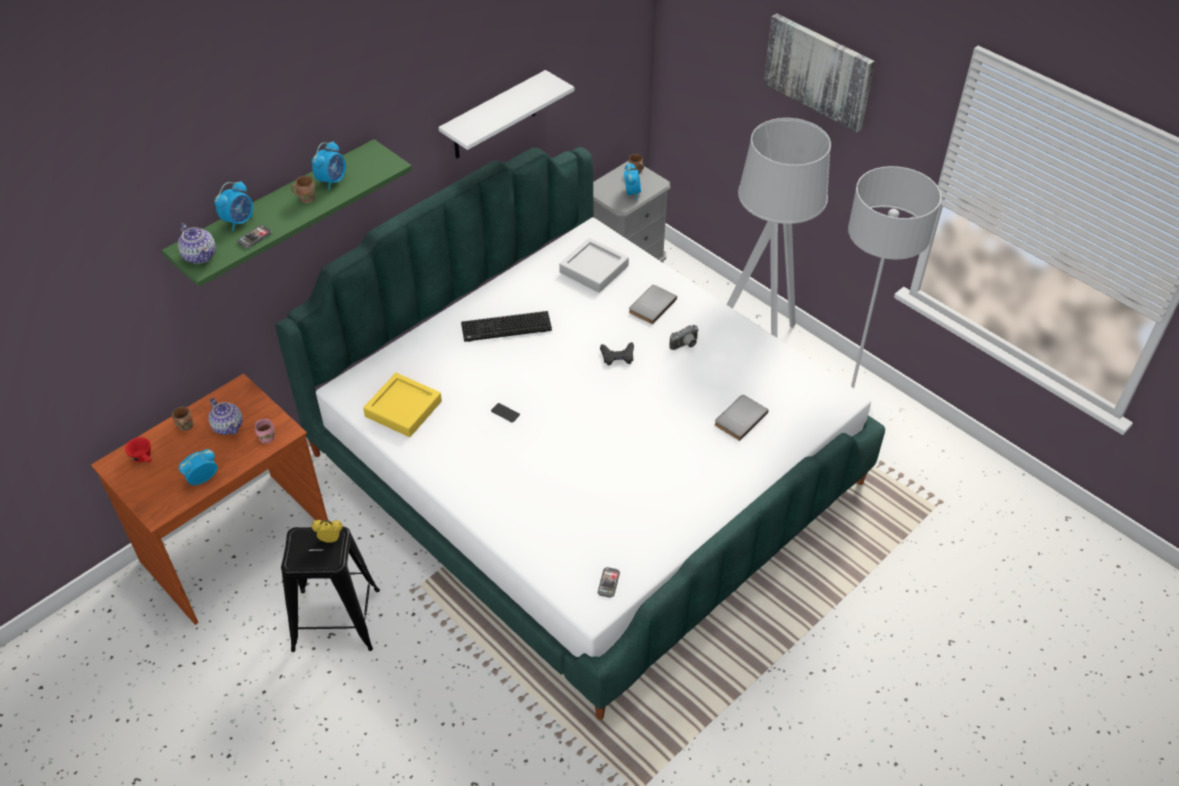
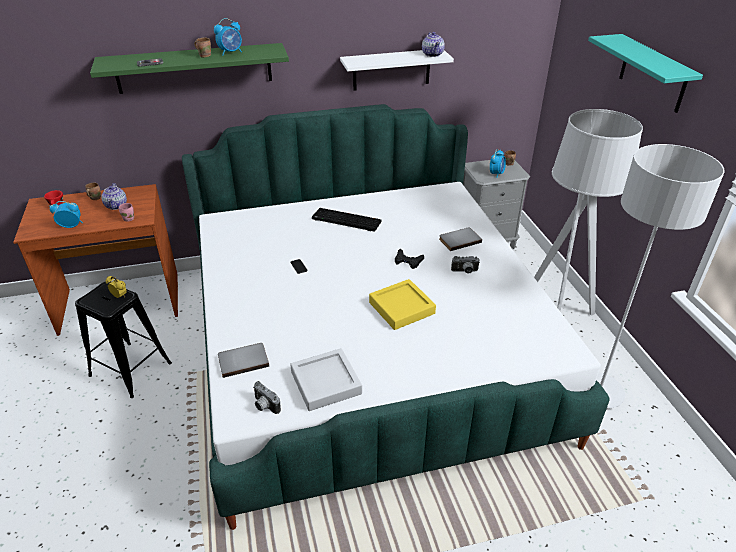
camera: 30 degrees right, 10 degrees down
teapot [178,223,216,264] -> teapot moved to [422,32,445,57]
alarm clock [214,181,253,231] -> none
yellow tray [363,373,442,437] -> yellow tray moved to [369,279,436,330]
grey tray [559,238,629,293] -> grey tray moved to [290,348,362,411]
phone [597,567,620,598] -> camera [253,381,281,414]
grey book [715,395,769,441] -> grey book moved to [218,343,269,378]
picture [764,13,875,132] -> turquoise shelf [588,34,703,113]

